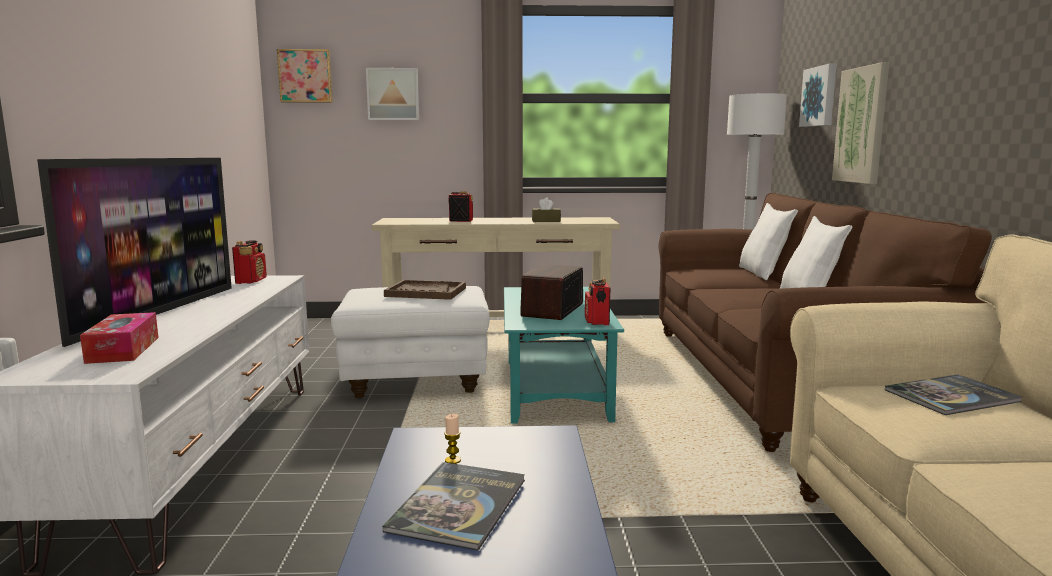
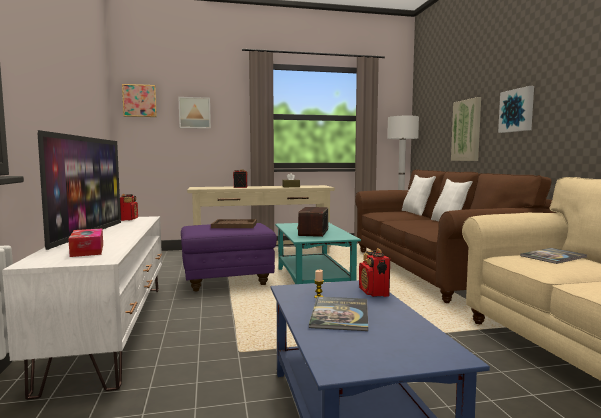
camera: 10 degrees left, 5 degrees down
white ottoman [331,286,490,398] -> purple ottoman [181,223,277,291]
radio [585,278,611,325] -> radio moved to [359,248,390,297]
picture [799,64,837,127] -> picture moved to [498,86,534,133]

